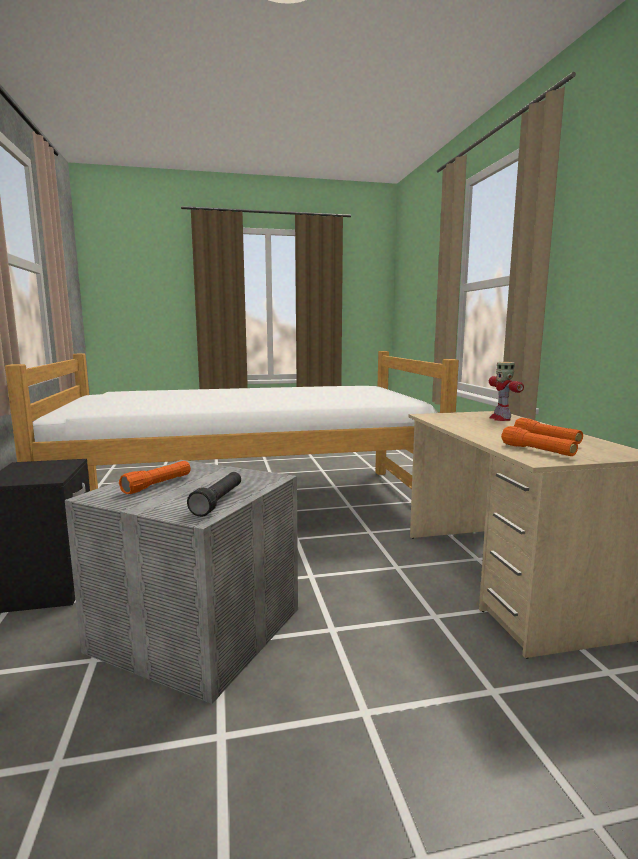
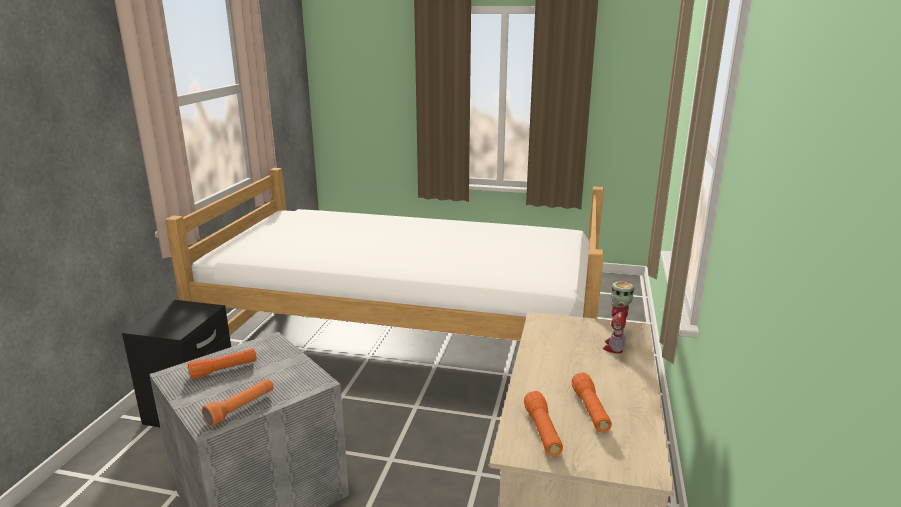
camera: 25 degrees right, 10 degrees up
black flashlight [187,472,241,517] -> orange flashlight [202,379,274,427]

